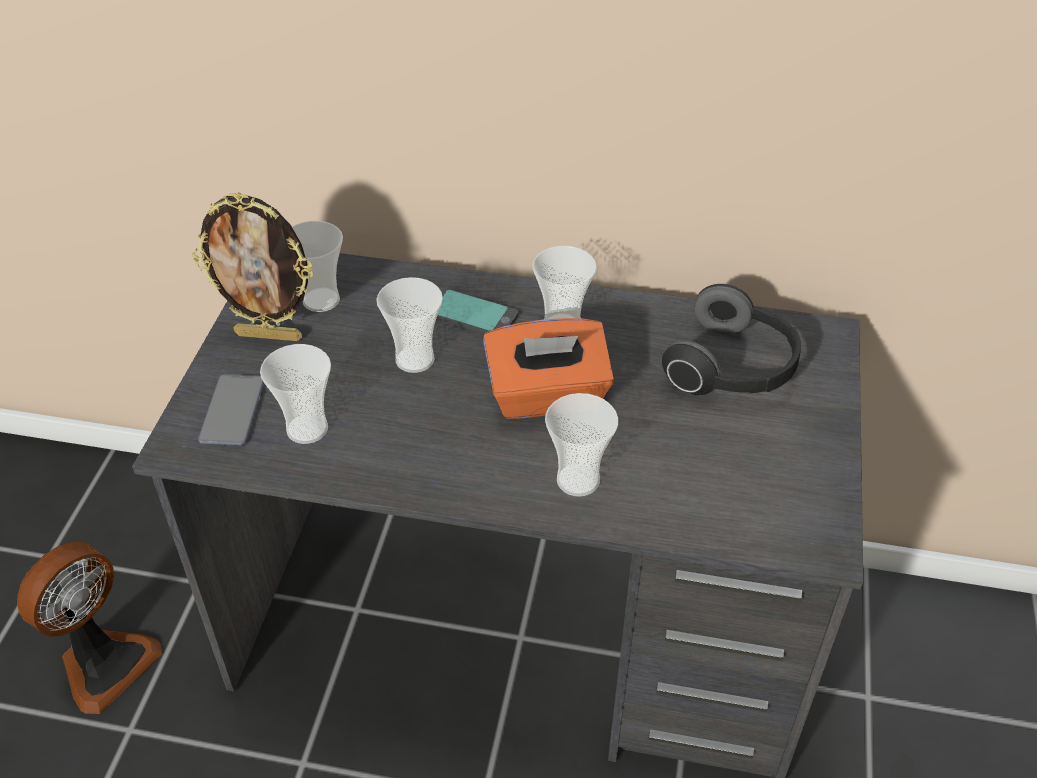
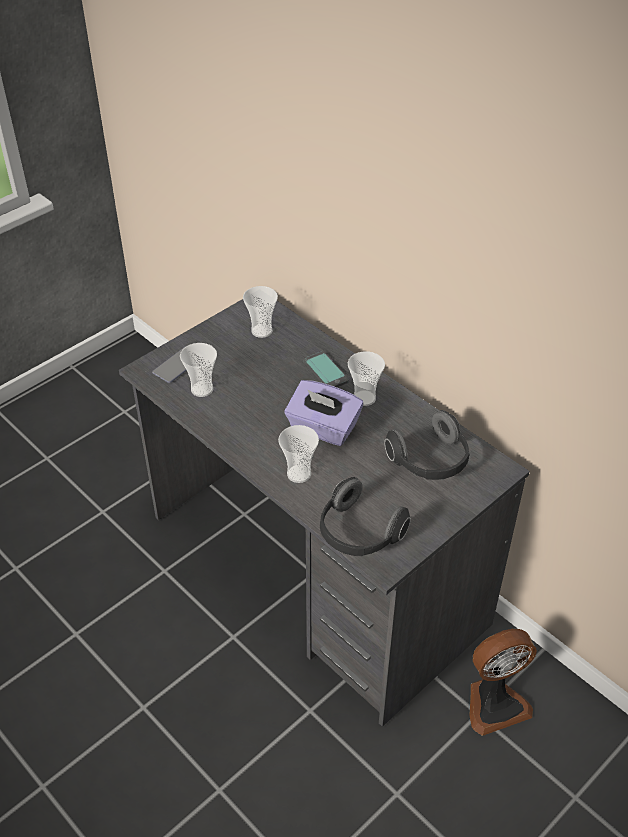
camera: 35 degrees right, 0 degrees up
fan [17,542,162,714] -> fan moved to [469,629,537,736]
picture frame [192,192,314,341] -> none
cup [376,277,443,373] -> none
orange tissue box [483,318,614,419] -> purple tissue box [284,380,364,446]
none -> headphones [320,477,411,556]

